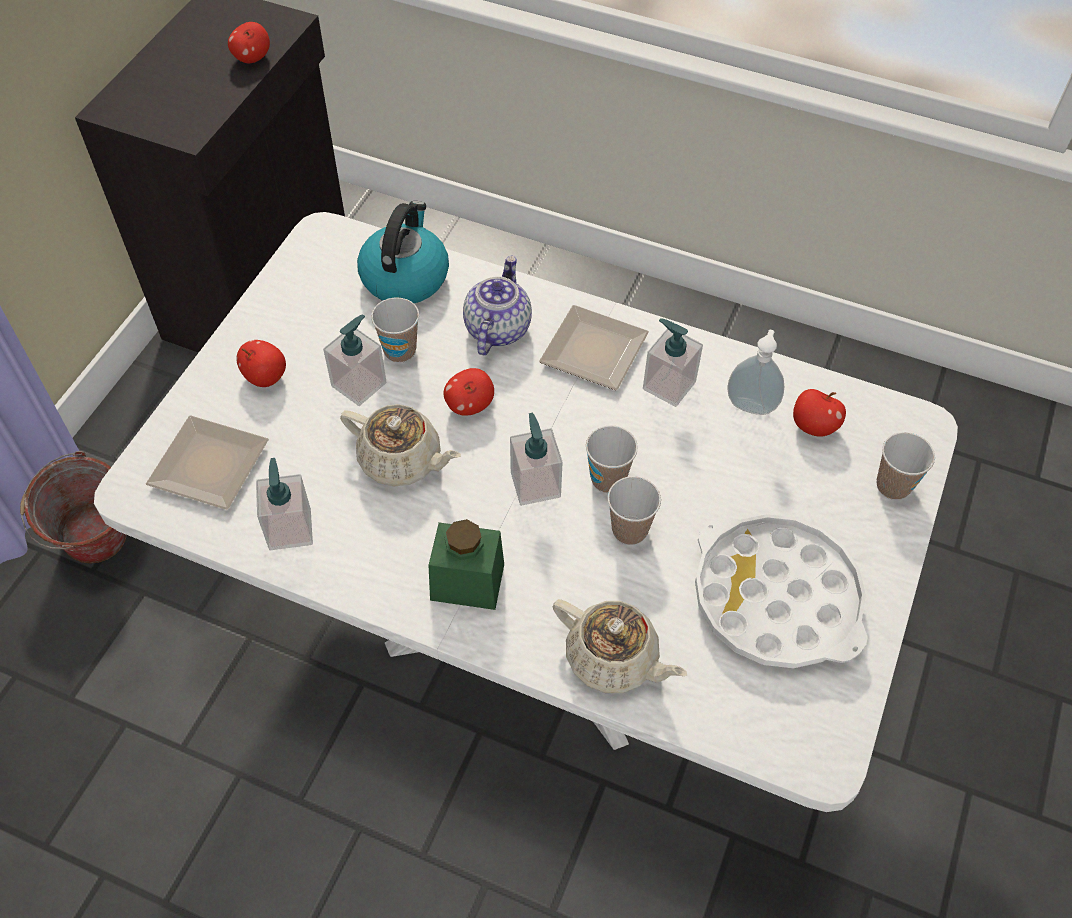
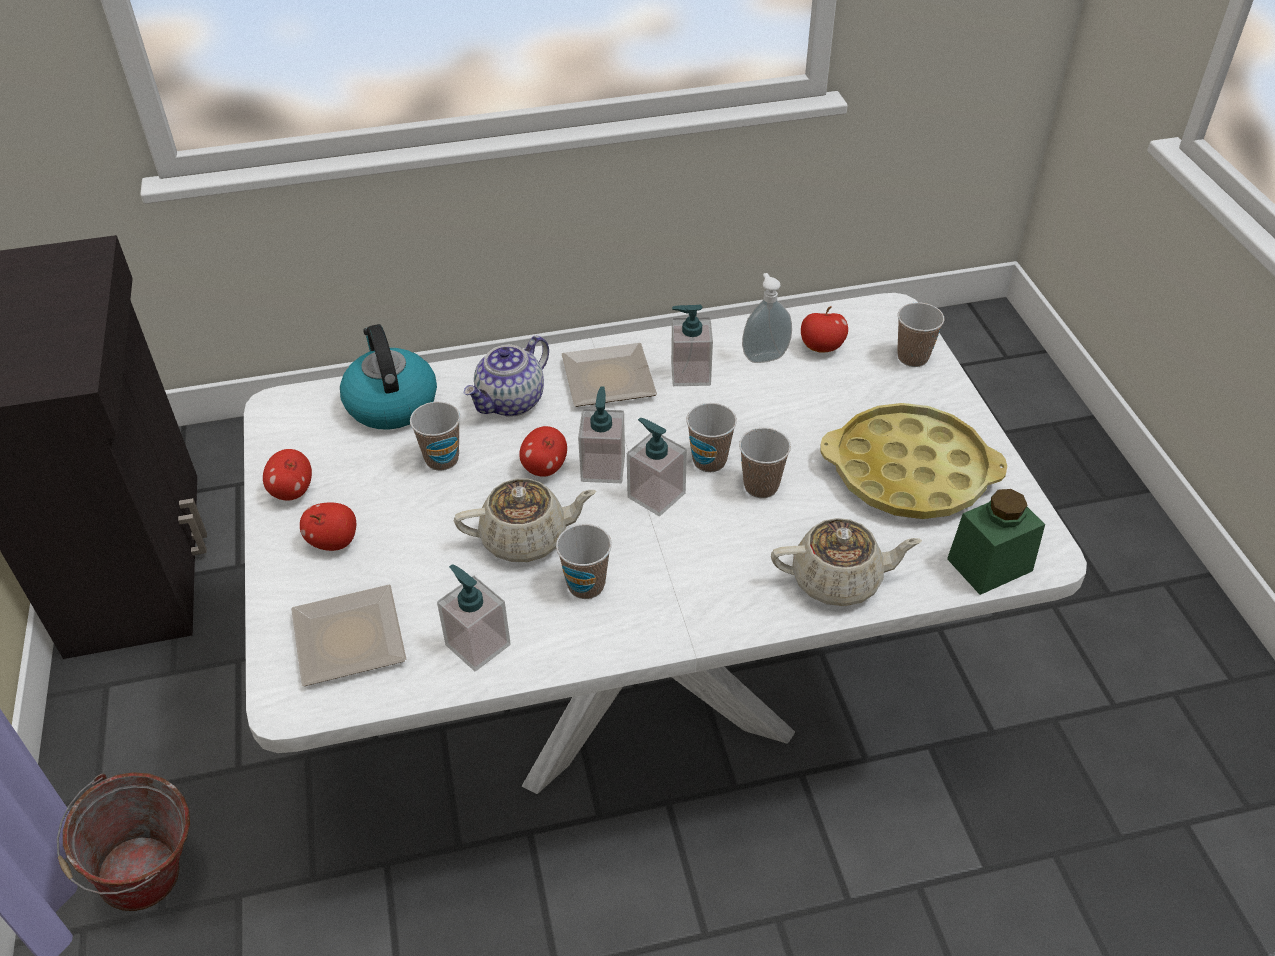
camera: 35 degrees left, 10 degrees down
apple [228,22,270,63] -> apple moved to [263,449,312,500]
soap dispenser [323,314,387,406] -> soap dispenser moved to [578,386,625,483]
green jar [428,519,504,610] -> green jar moved to [947,489,1045,595]
teapot [463,255,532,355] -> teapot turned 120 degrees counterclockwise [464,336,549,417]
white tray [695,514,868,668] -> yellow tray [820,403,1007,519]
none -> cup [556,524,612,599]

